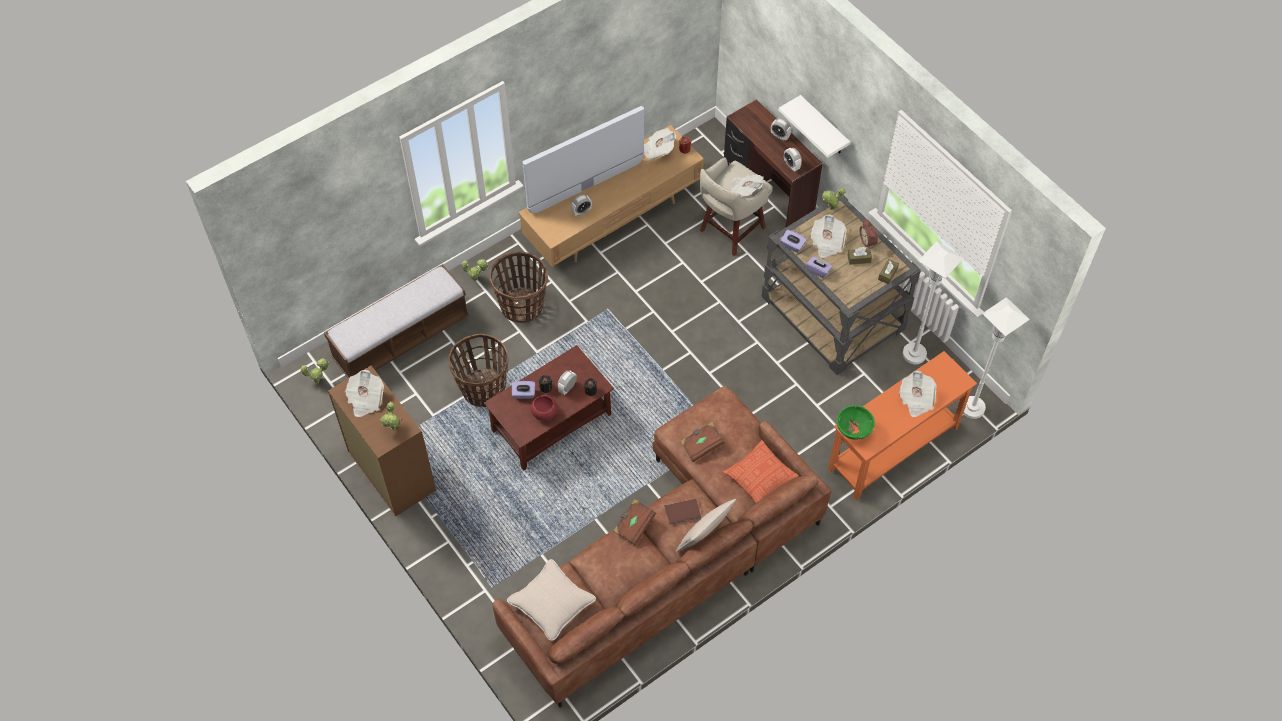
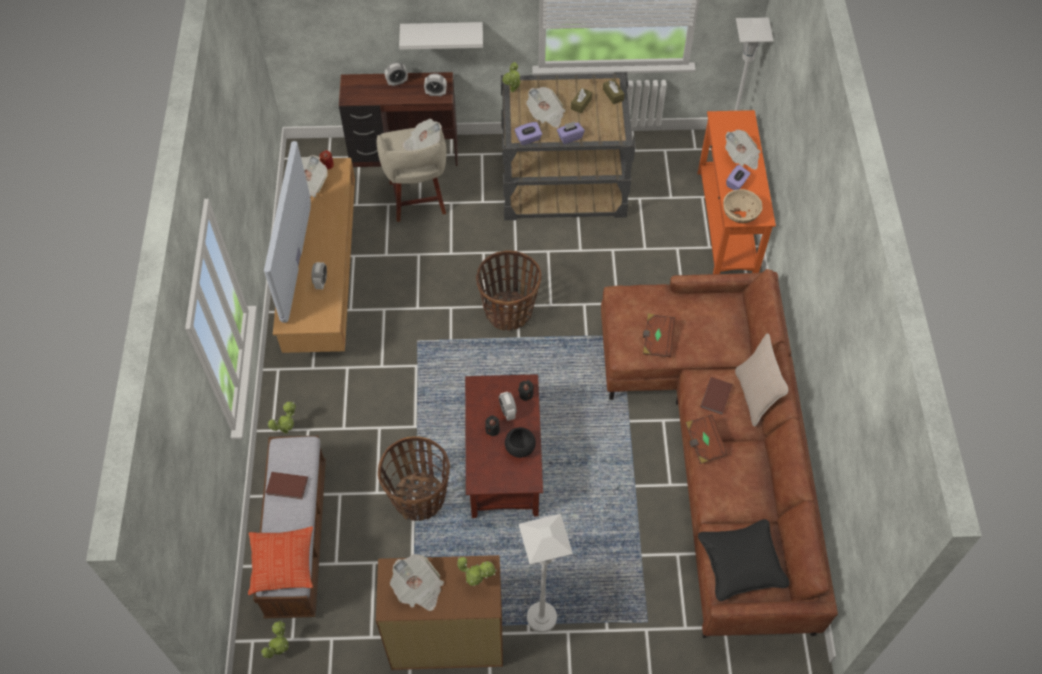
camera: 55 degrees left, 0 degrees up
basket [490,252,548,323] -> basket moved to [476,250,541,331]
beige pillow [507,559,596,641] -> black pillow [698,519,789,601]
purple tissue box [512,381,535,399] -> purple tissue box moved to [726,165,750,190]
red bowl [530,395,557,421] -> black bowl [505,427,536,458]
orange pillow [722,440,799,503] -> orange pillow moved to [248,526,313,595]
green bowl [837,405,875,440] -> beige bowl [723,189,763,223]
alarm clock [860,220,878,248] -> none
white floor lamp [903,241,964,364] -> white floor lamp moved to [519,514,573,633]
none -> brown book [266,472,308,499]

